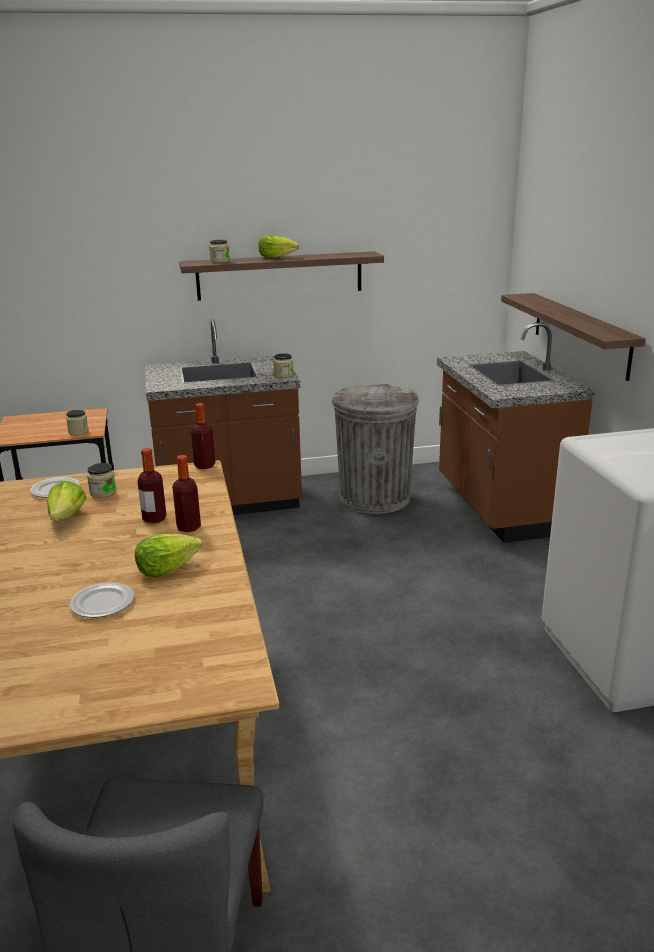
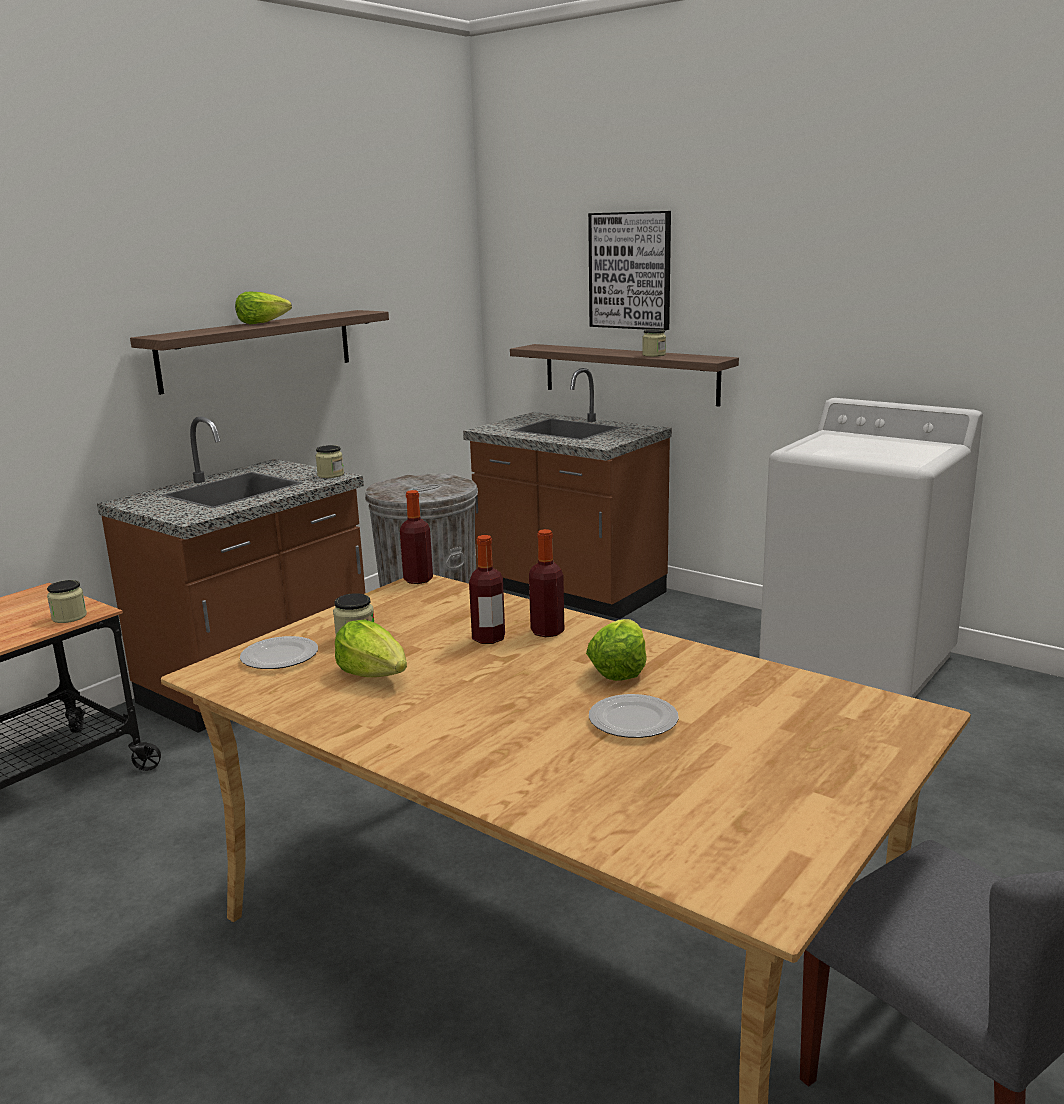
camera: 40 degrees left, 5 degrees down
jar [209,240,230,263] -> jar moved to [642,329,666,357]
none -> picture [588,211,671,330]

